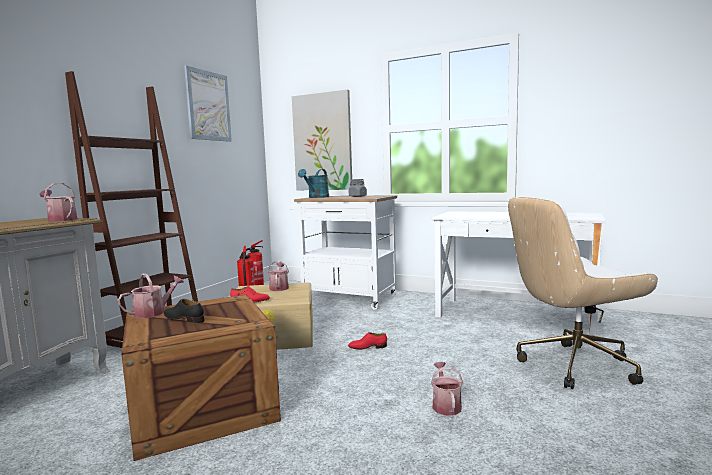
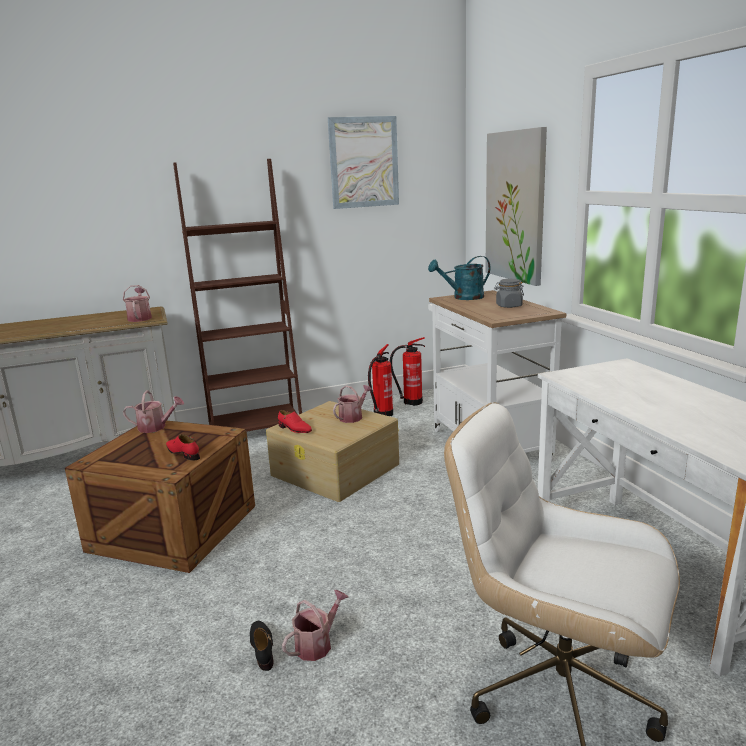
camera: 45 degrees right, 10 degrees up
black shoe [164,299,205,323] -> black shoe moved to [250,621,274,671]
red shoe [348,332,387,350] -> red shoe moved to [166,434,200,461]

